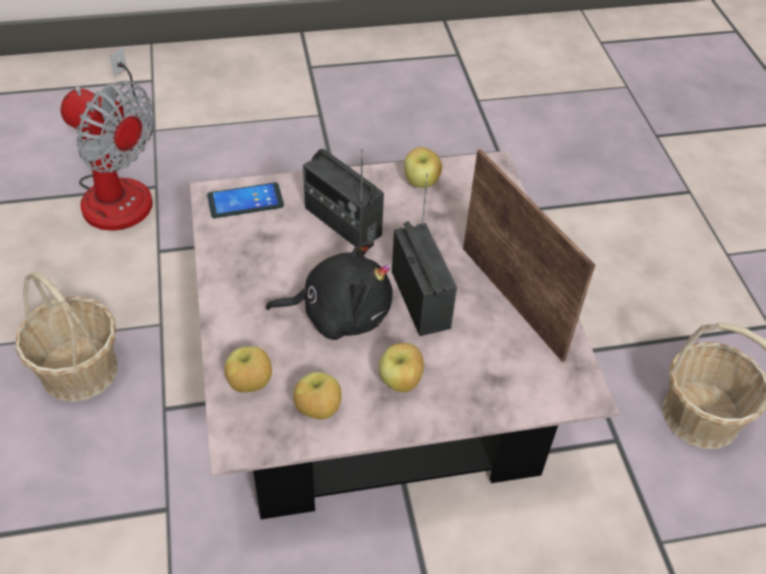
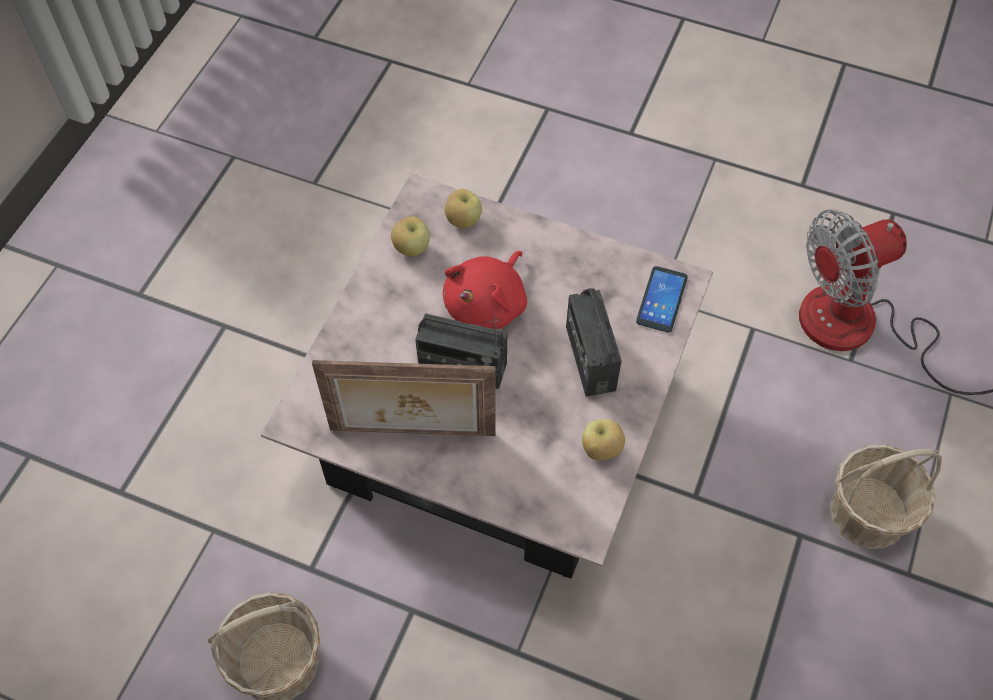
camera: 125 degrees right, 10 degrees up
basket [16,271,118,402] -> basket moved to [830,445,942,549]
black plush toy [266,241,393,340] -> red plush toy [442,251,527,329]
radio [303,149,384,247] -> radio turned 90 degrees counterclockwise [566,288,622,397]
apple [379,343,424,392] -> none

